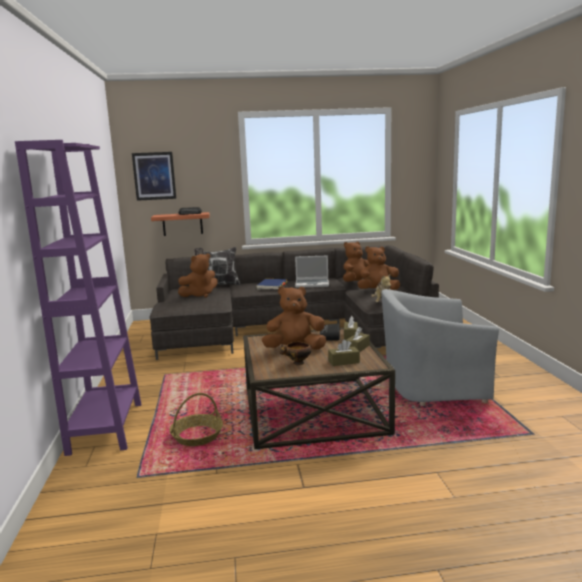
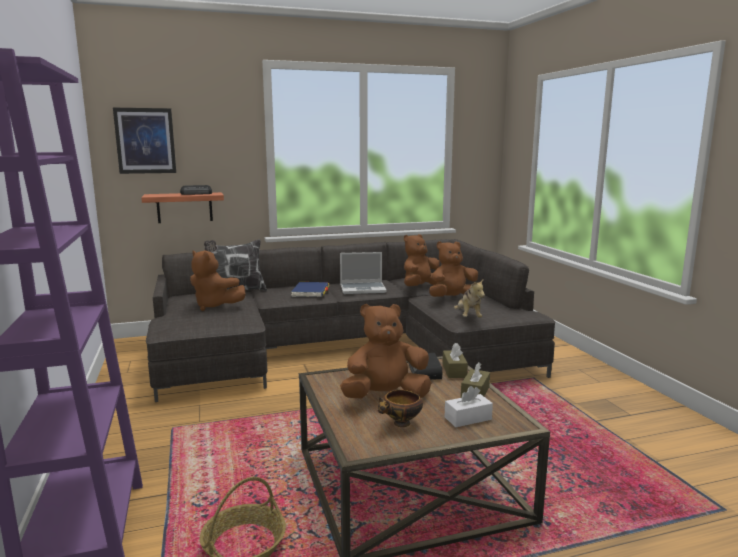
camera: 10 degrees left, 0 degrees up
brown plush toy [178,253,218,298] -> brown plush toy turned 75 degrees clockwise [190,250,245,311]
brown tissue box [328,339,360,366] -> white tissue box [445,386,493,427]
grey armchair [381,289,499,406] -> none

